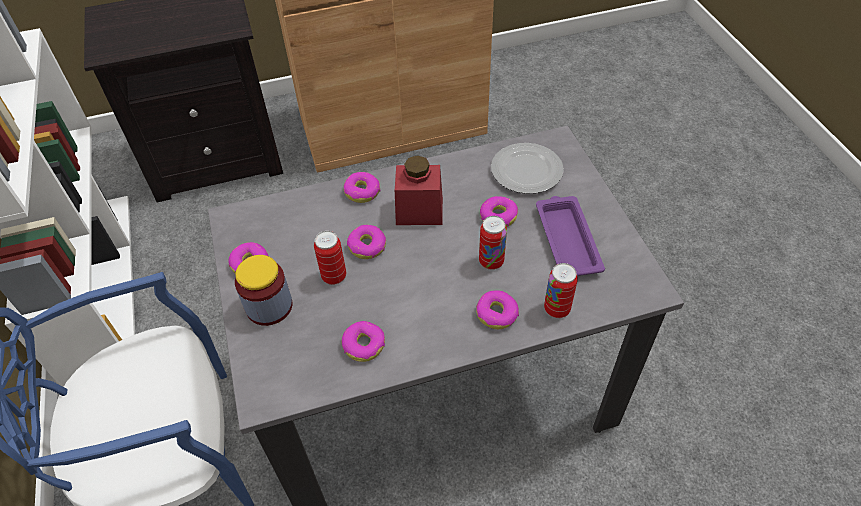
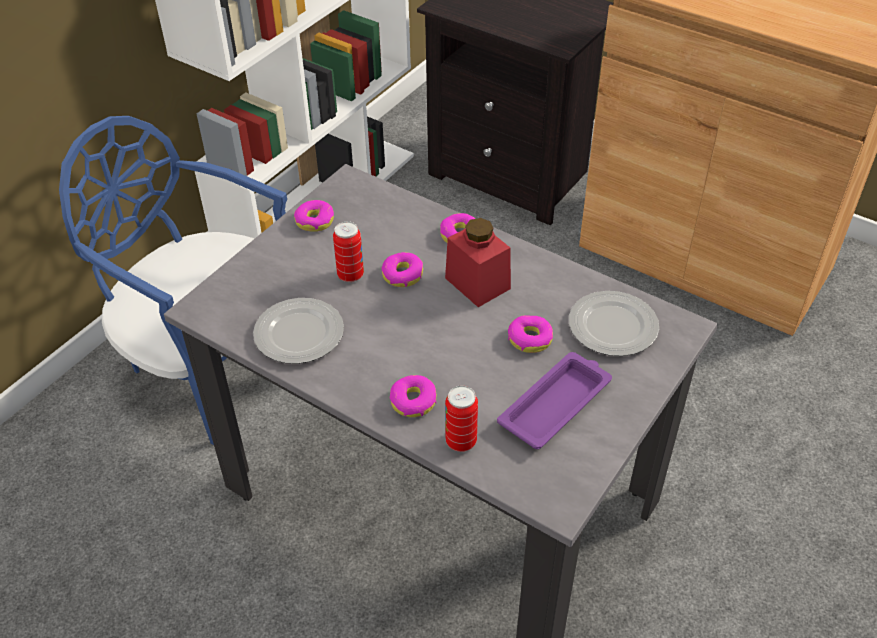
camera: 50 degrees right, 5 degrees down
jar [235,255,292,326] -> none
donut [342,321,385,362] -> plate [253,298,344,364]
can [479,216,507,270] -> none

